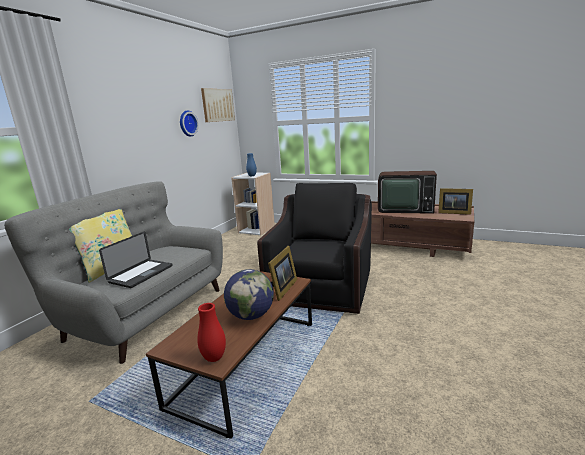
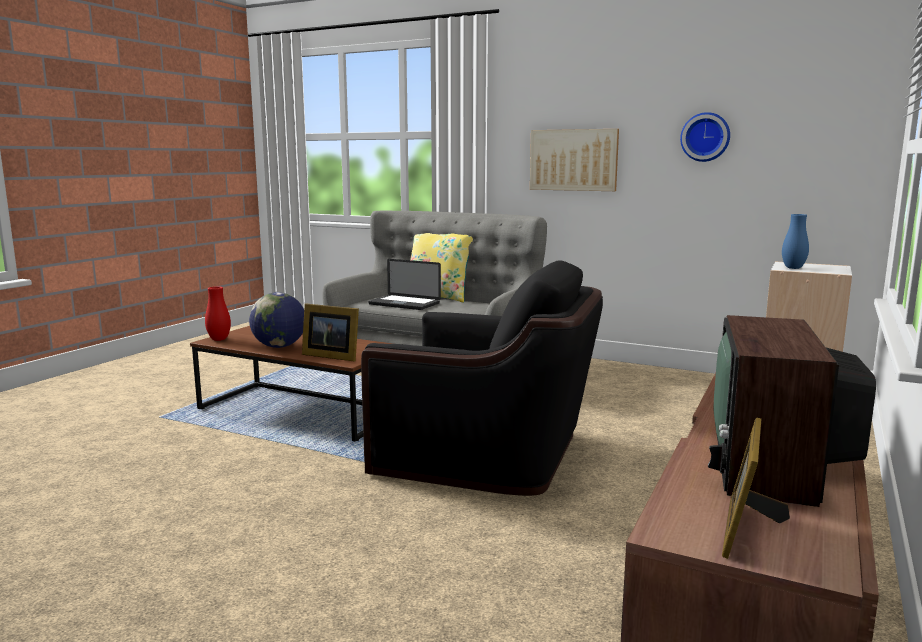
camera: 90 degrees right, 5 degrees down
picture [201,88,235,122] -> picture moved to [530,129,619,191]

